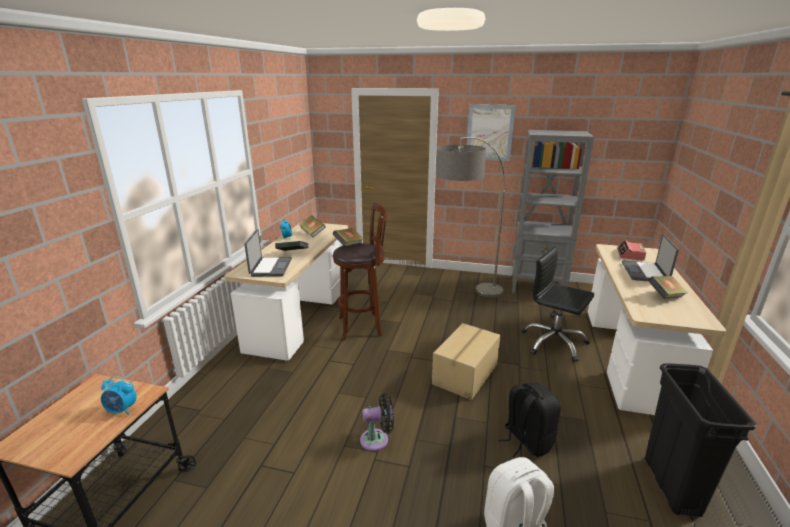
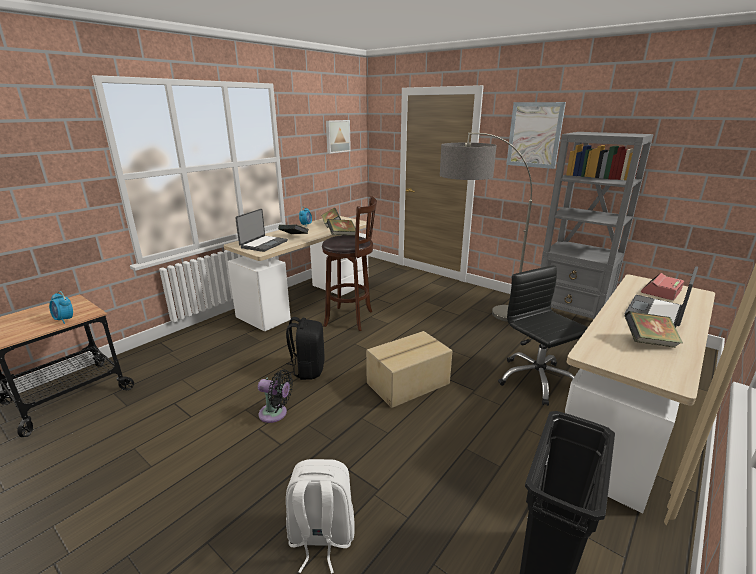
camera: 25 degrees right, 0 degrees up
black backpack [498,382,560,457] -> black backpack moved to [283,317,325,380]
none -> picture [326,120,351,153]

